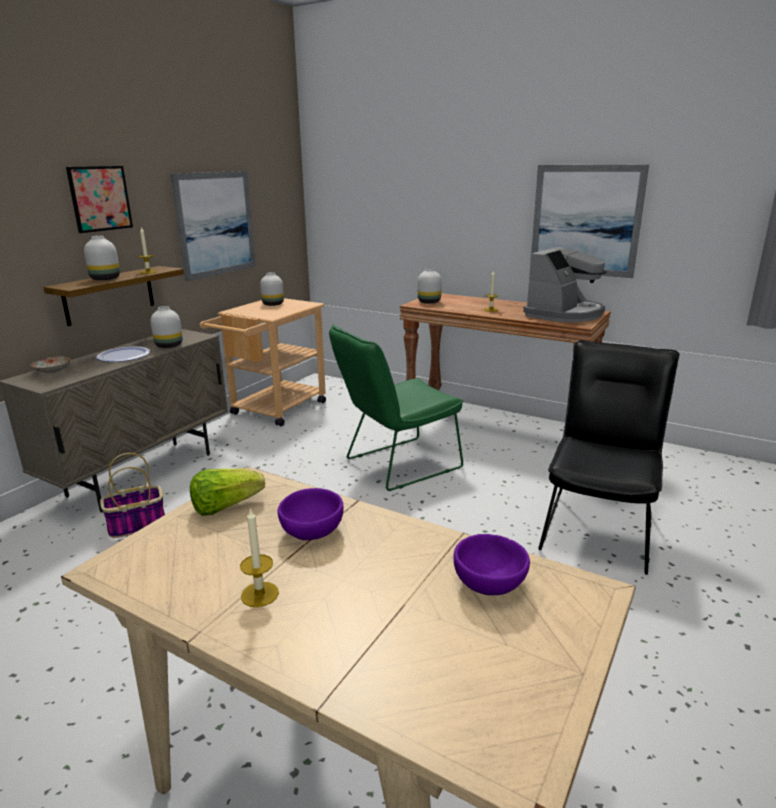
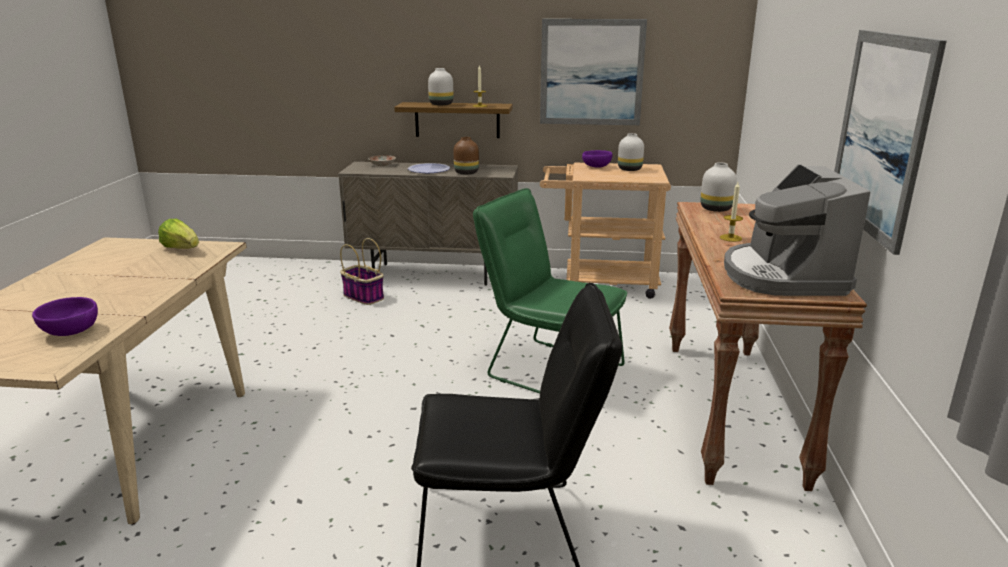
camera: 65 degrees right, 0 degrees up
picture [66,166,133,233] -> none
white vase [151,306,183,348] -> brown vase [454,137,479,175]
candle [240,508,279,607] -> none
purple bowl [278,488,344,540] -> purple bowl moved to [582,150,613,168]
coffee machine [523,247,607,322] -> coffee machine turned 75 degrees clockwise [724,164,871,296]

